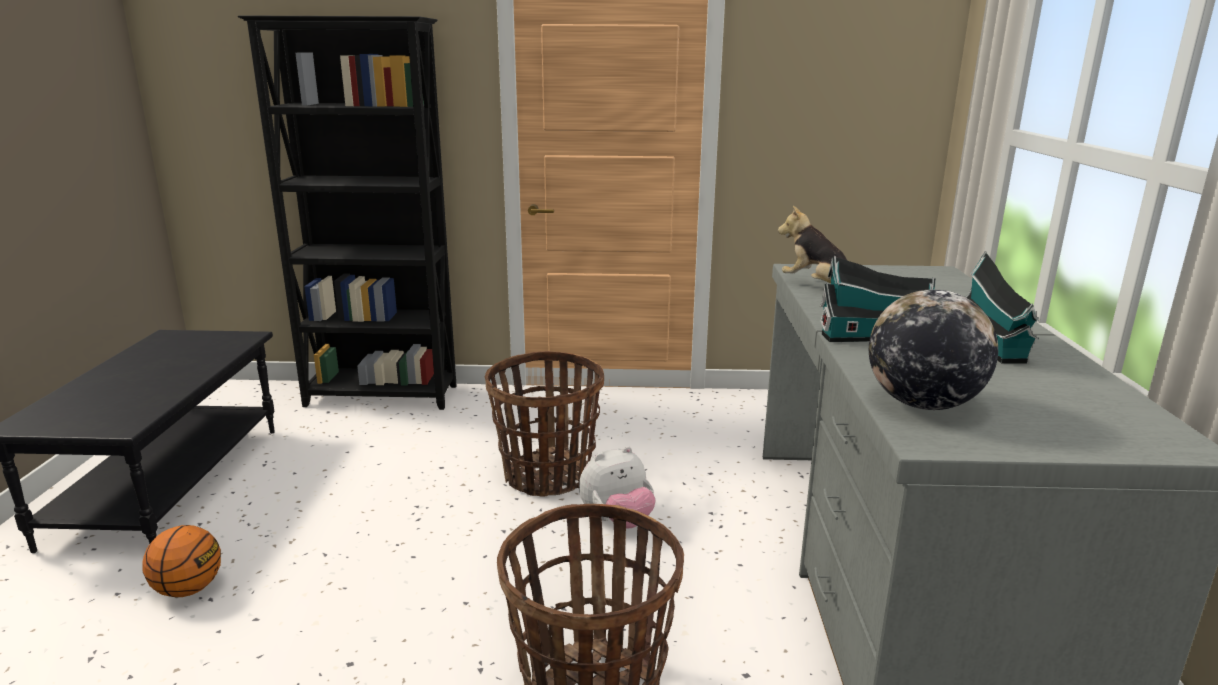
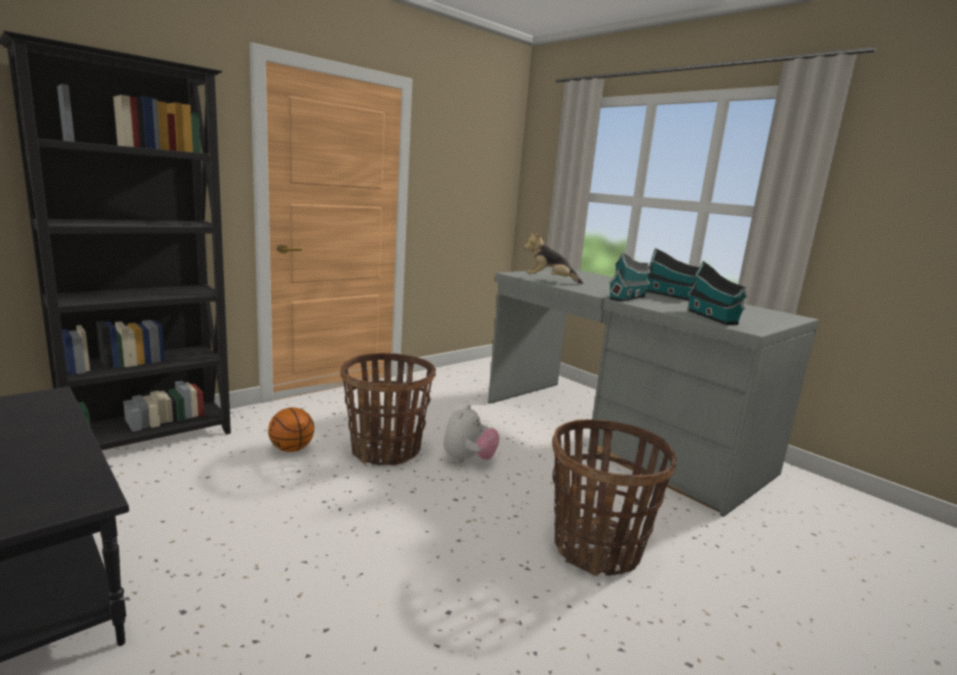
camera: 45 degrees left, 5 degrees down
basketball [142,525,221,598] -> basketball moved to [268,407,314,452]
globe [869,289,998,410] -> toy house [688,260,747,325]

